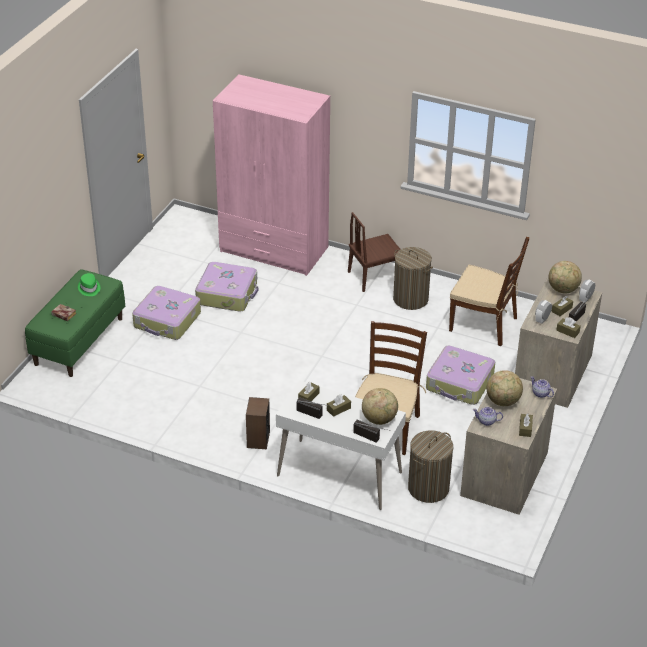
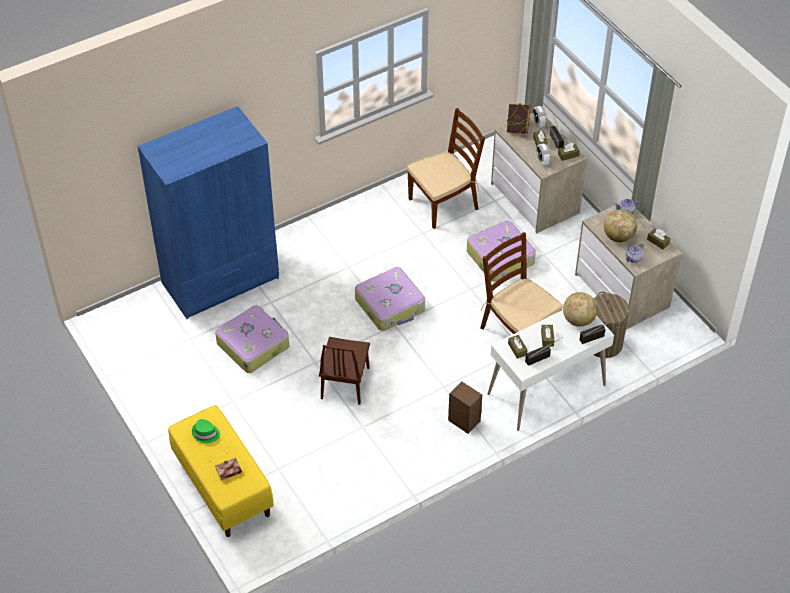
camera: 55 degrees left, 10 degrees up
green bench [25,269,125,377] -> yellow bench [168,405,274,537]
suitcase [132,286,201,340] -> suitcase moved to [355,267,425,331]
pink wardrobe [213,74,330,276] -> blue wardrobe [138,106,279,319]
brown chair [348,212,401,292] -> brown chair moved to [319,337,370,405]
laundry basket [393,247,433,310] -> none
globe [549,261,582,293] -> book [507,102,531,134]

